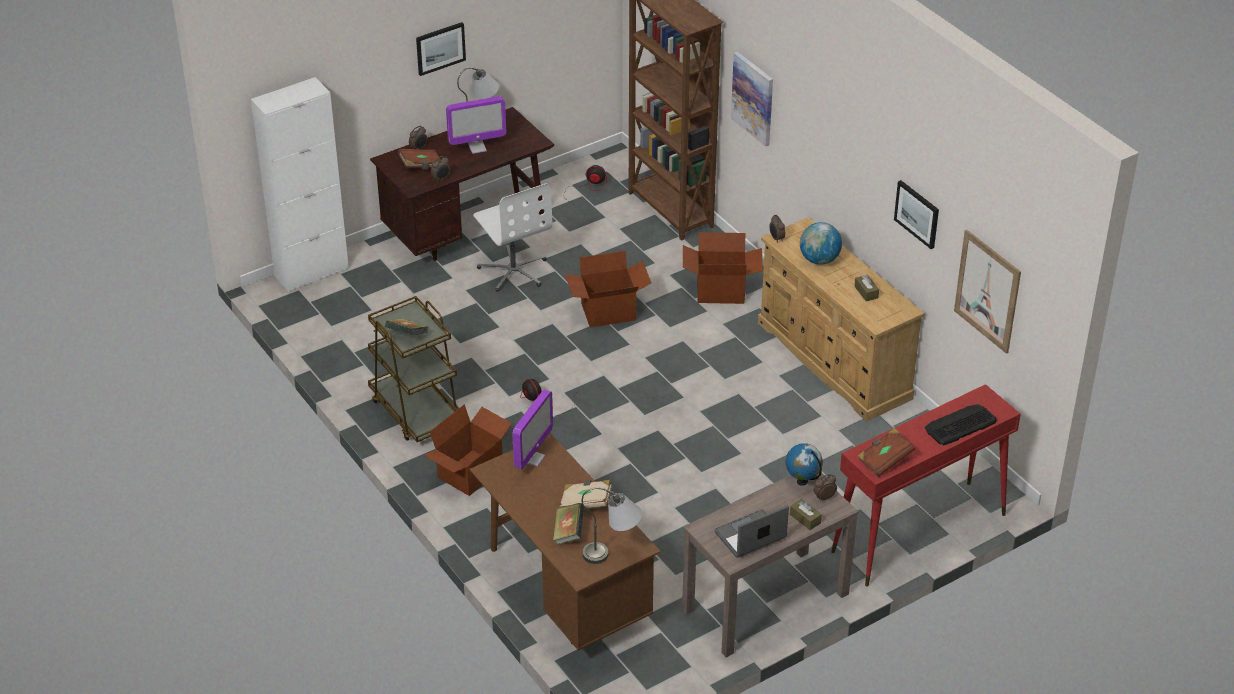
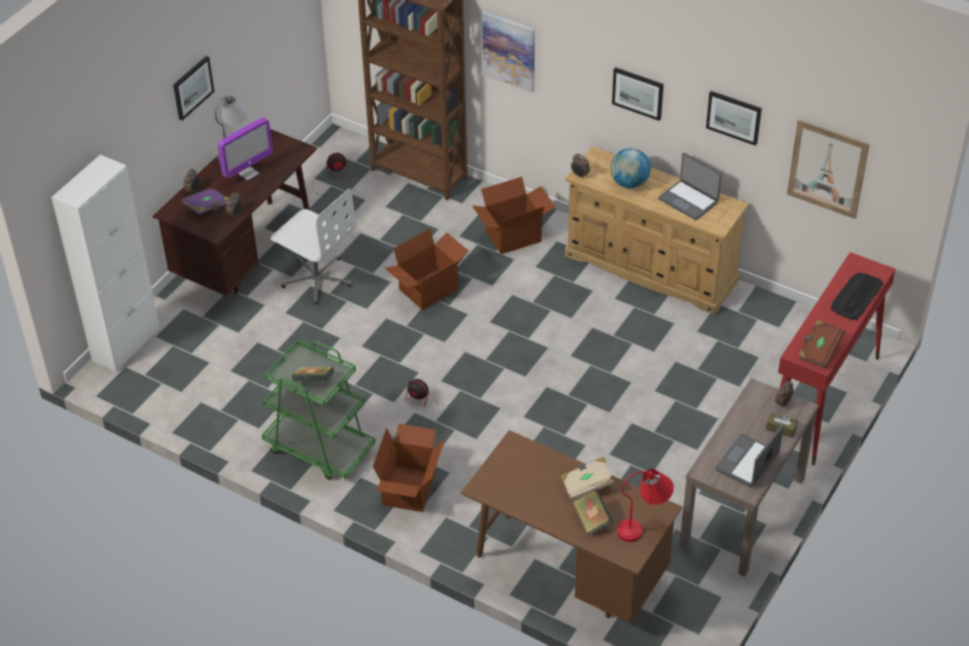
camera: 25 degrees left, 5 degrees up
brown cart [368,296,457,442] -> green cart [262,340,376,480]
brown book [398,149,441,169] -> purple book [181,188,229,215]
monitor [512,389,553,469] -> none
grey table lamp [582,487,642,564] -> red table lamp [617,469,674,542]
globe [786,443,823,486] -> none
brown tissue box [854,275,879,301] -> laptop [658,153,722,220]
none -> picture [612,67,664,121]

